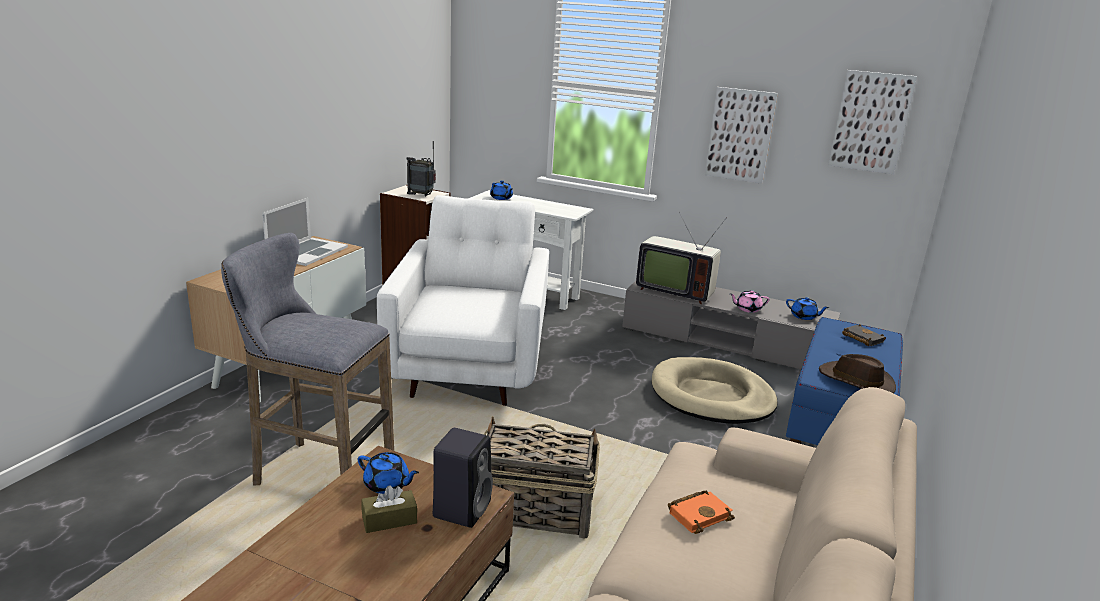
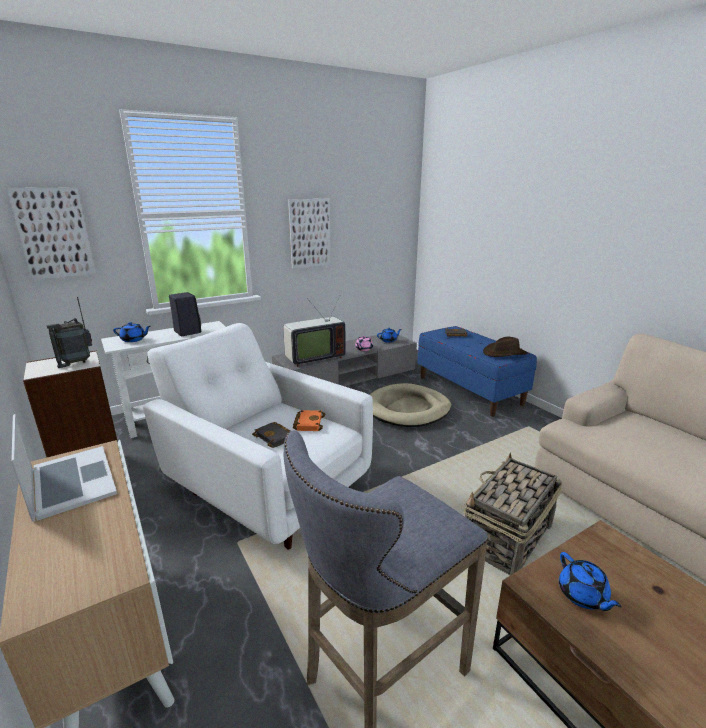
camera: 55 degrees left, 0 degrees up
blue teapot [358,452,419,494] -> blue teapot turned 105 degrees clockwise [559,552,622,611]
brown tissue box [361,485,417,533] -> none
black speaker [433,428,493,528] -> black speaker moved to [169,292,201,336]
orange book [668,491,735,534] -> orange book moved to [293,410,325,431]
picture [828,70,917,174] -> picture moved to [7,187,96,280]
none -> black book [252,422,290,448]

